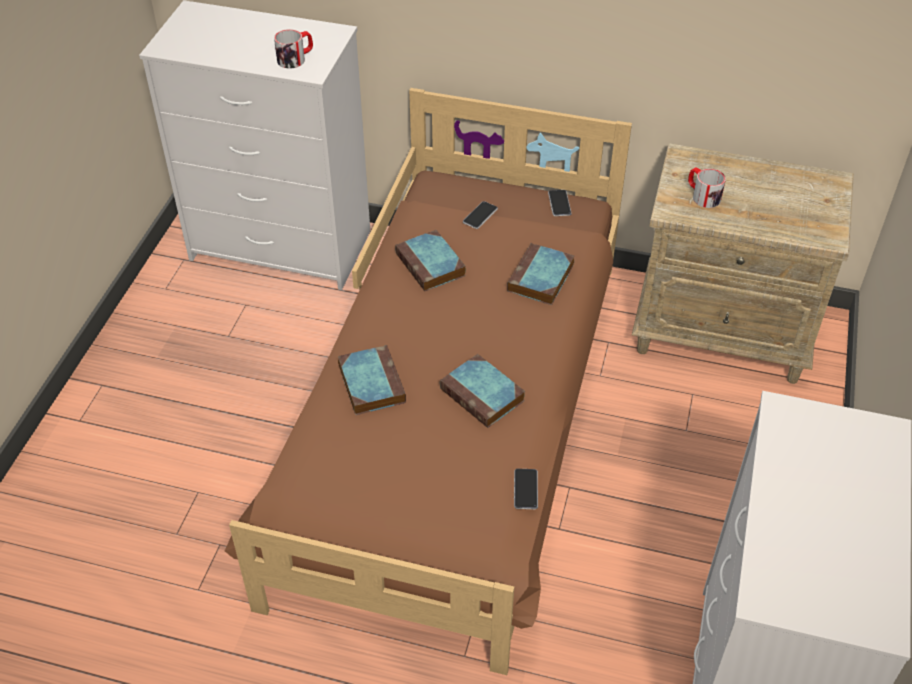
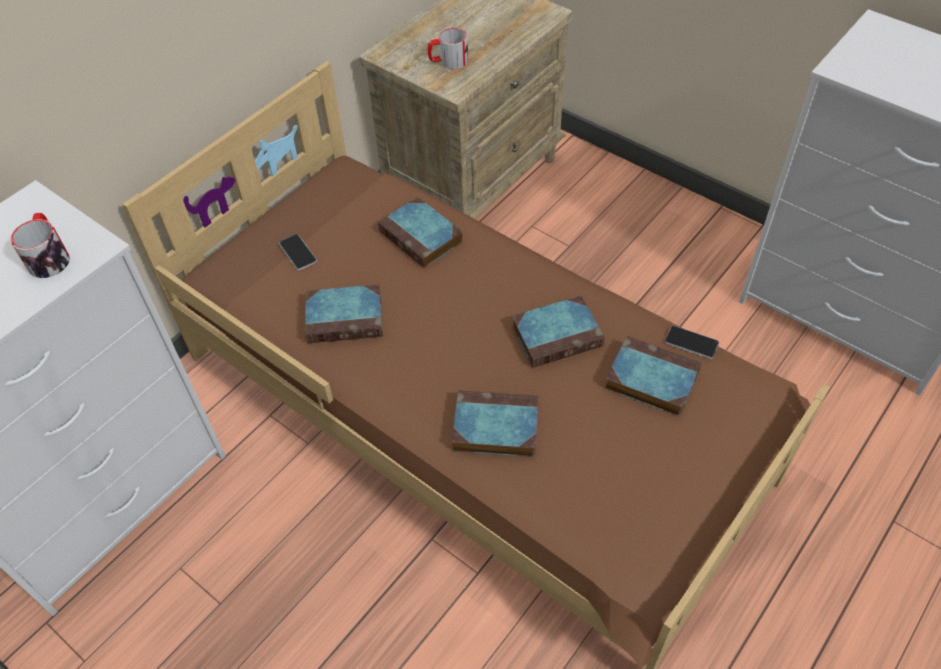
camera: 65 degrees left, 5 degrees up
phone [548,190,572,216] -> none
none -> book [605,336,701,417]

